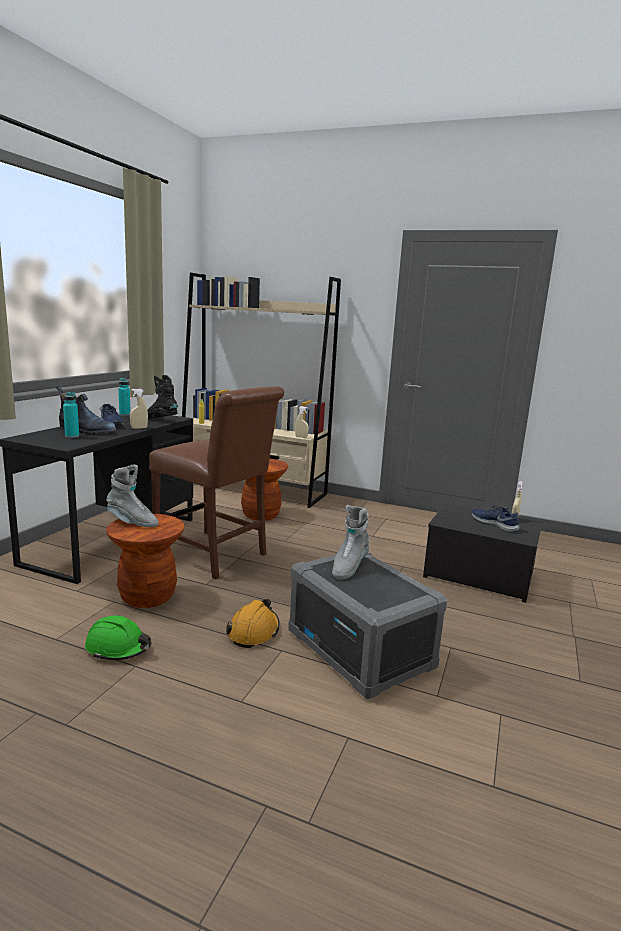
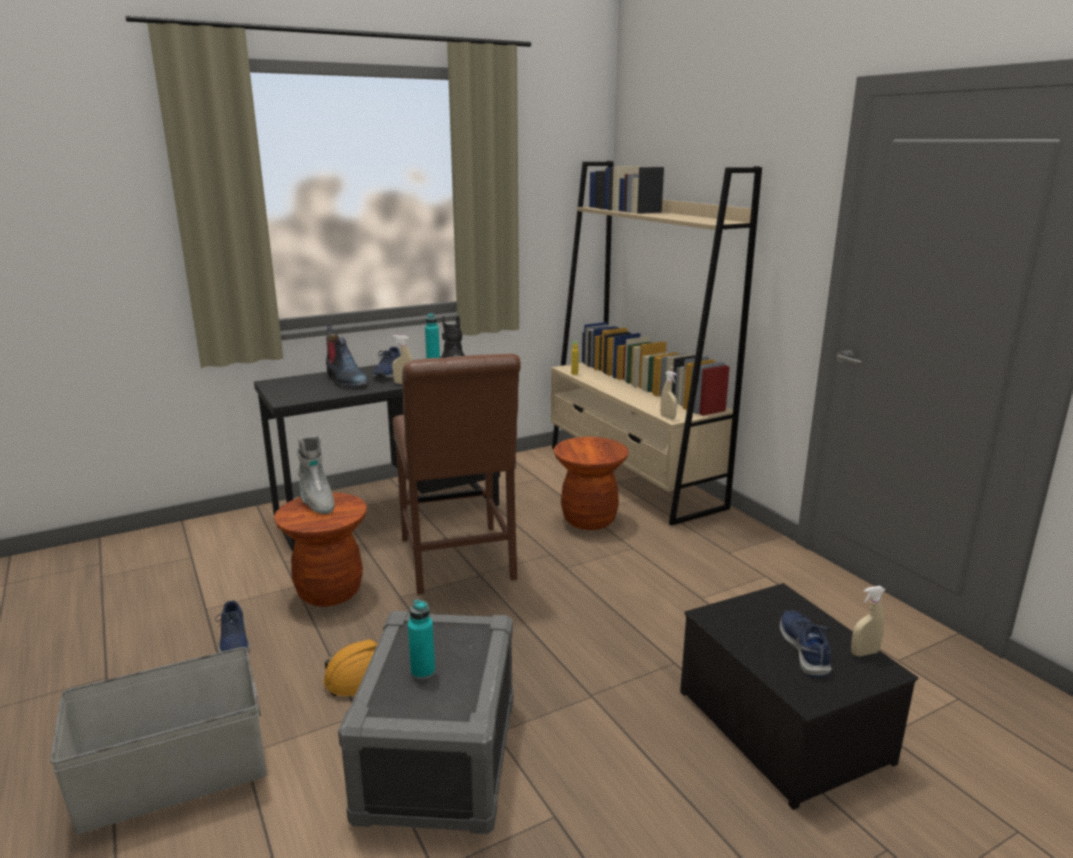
camera: 40 degrees right, 5 degrees up
turquoise bottle [63,392,79,438] -> turquoise bottle moved to [408,599,435,680]
green hard hat [85,616,151,660] -> blue shoe [215,600,250,652]
grey boot [332,505,370,580] -> none
none -> grey storage box [50,647,267,835]

